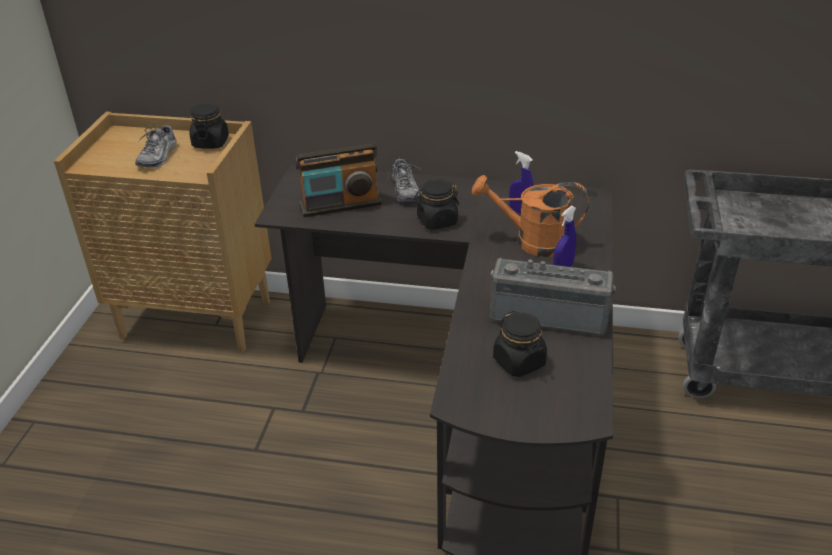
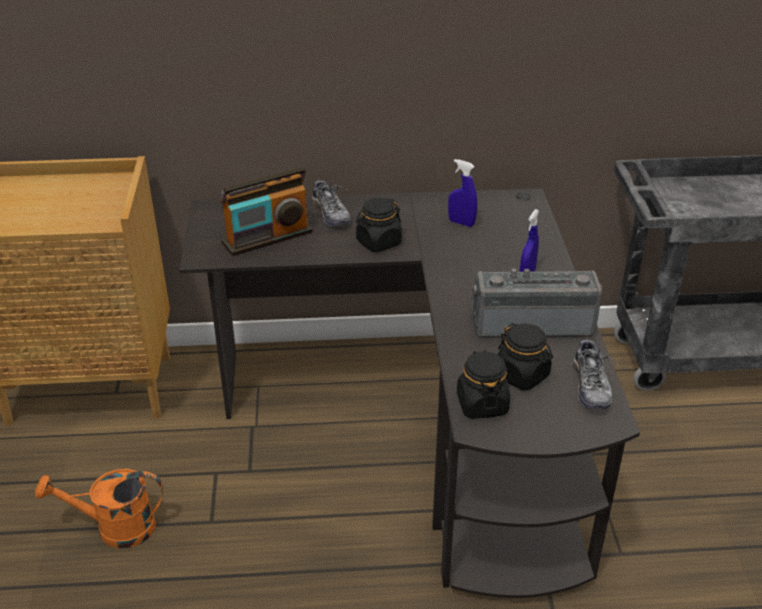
camera: 15 degrees left, 0 degrees up
shoe [135,125,177,168] -> shoe moved to [570,335,619,410]
black jar [190,103,229,149] -> black jar moved to [457,350,510,419]
orange watering can [472,175,589,257] -> orange watering can moved to [35,469,164,548]

